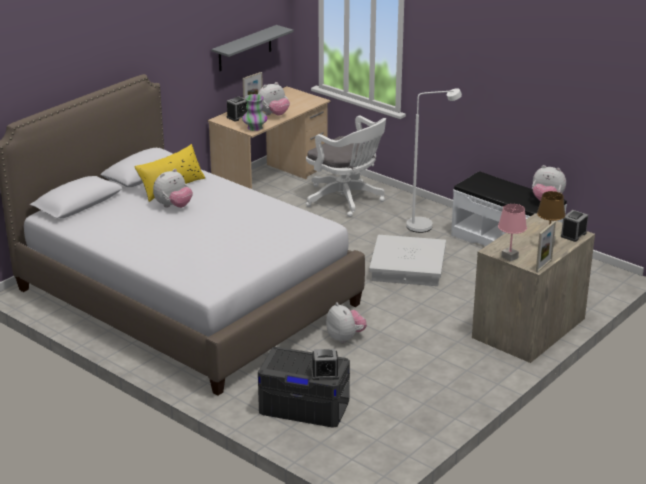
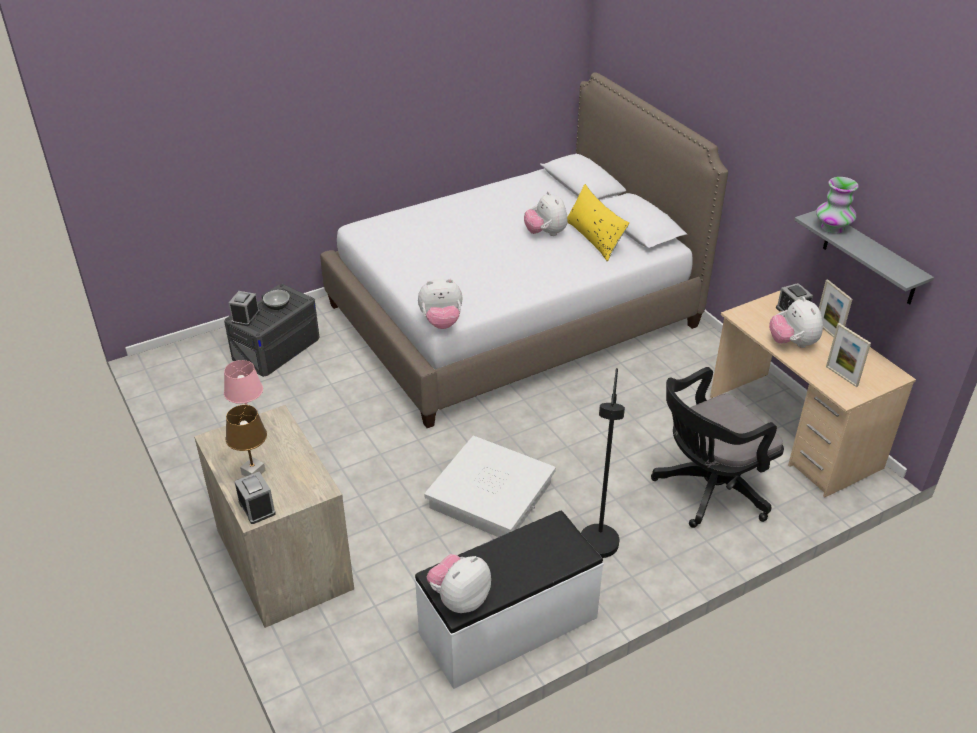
camera: 110 degrees right, 10 degrees up
vase [242,94,268,131] -> vase moved to [816,177,859,234]
white office chair [306,116,386,217] -> black office chair [651,367,784,528]
plush toy [326,302,367,343] -> plush toy moved to [418,279,462,329]
white floor lamp [407,88,462,233] -> black floor lamp [581,368,625,558]
picture frame [536,221,556,273] -> picture frame moved to [826,323,871,387]
none -> bowl [263,290,290,310]

